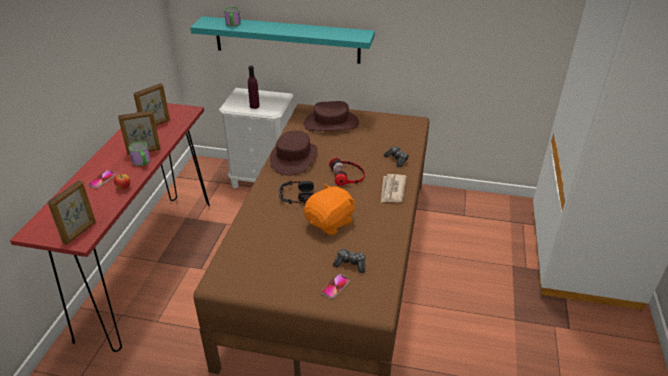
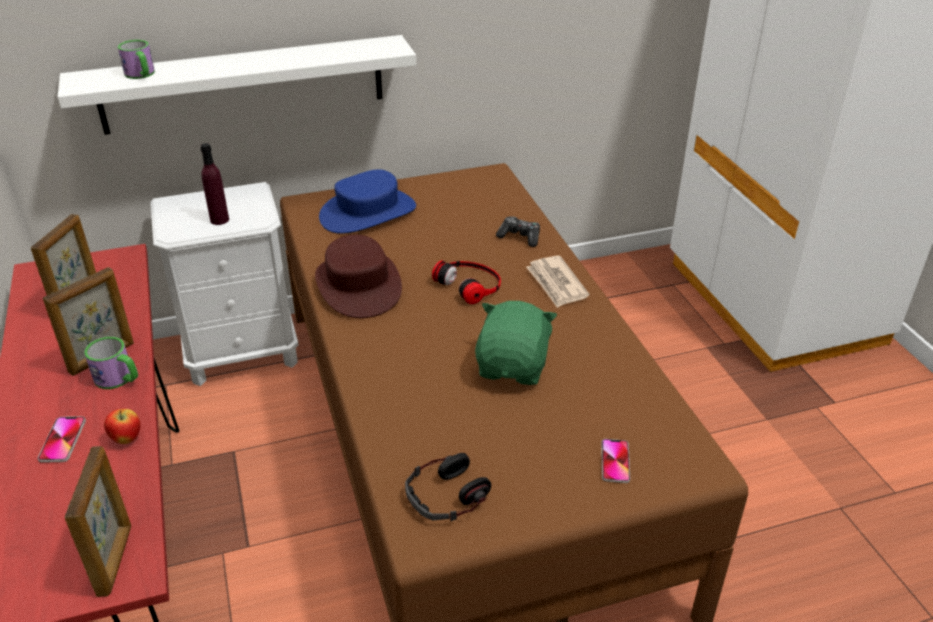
camera: 30 degrees left, 0 degrees up
turquoise shelf [190,16,375,64] -> white shelf [57,35,416,135]
headphones [279,181,314,204] -> headphones moved to [405,453,491,521]
brown hat [304,101,359,131] -> blue hat [319,169,416,234]
orange plush toy [304,184,356,235] -> green plush toy [475,301,557,385]
game controller [333,249,366,273] -> none

